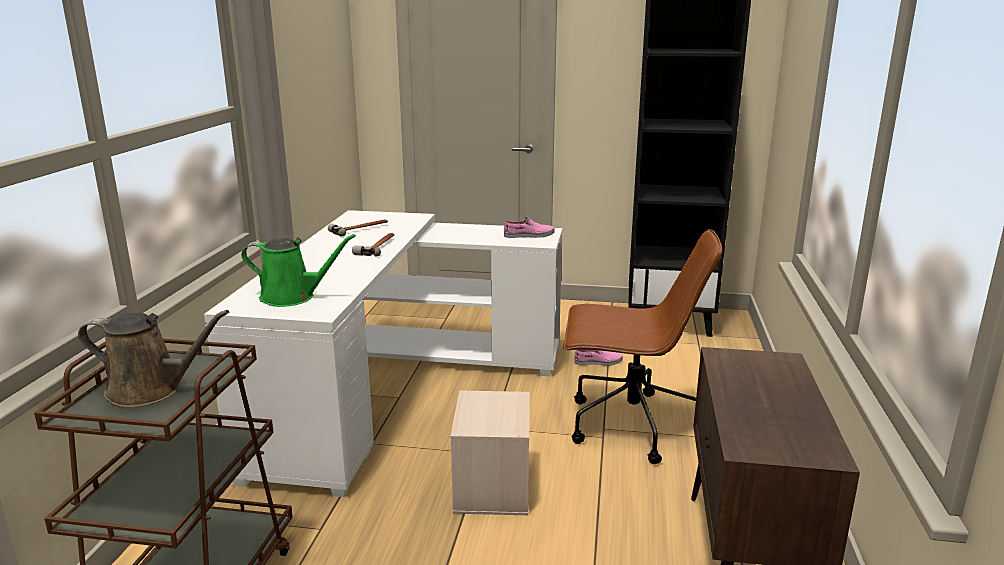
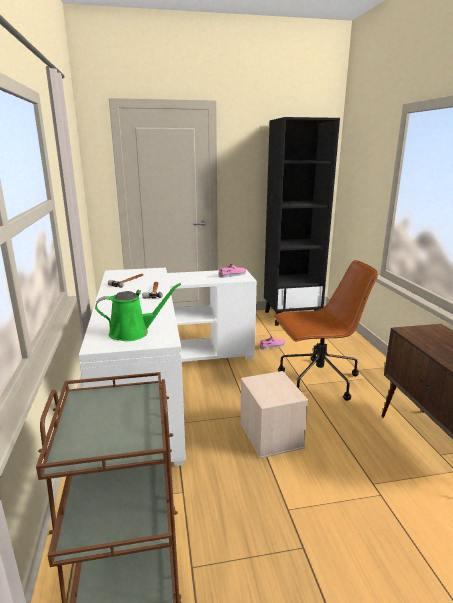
camera: 20 degrees left, 0 degrees up
brown watering can [78,310,229,408] -> none

